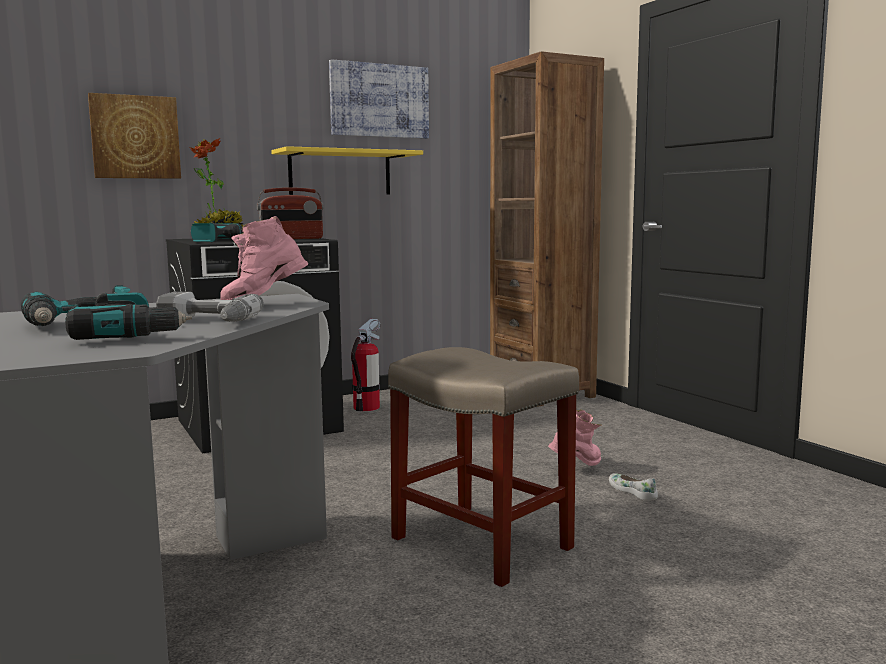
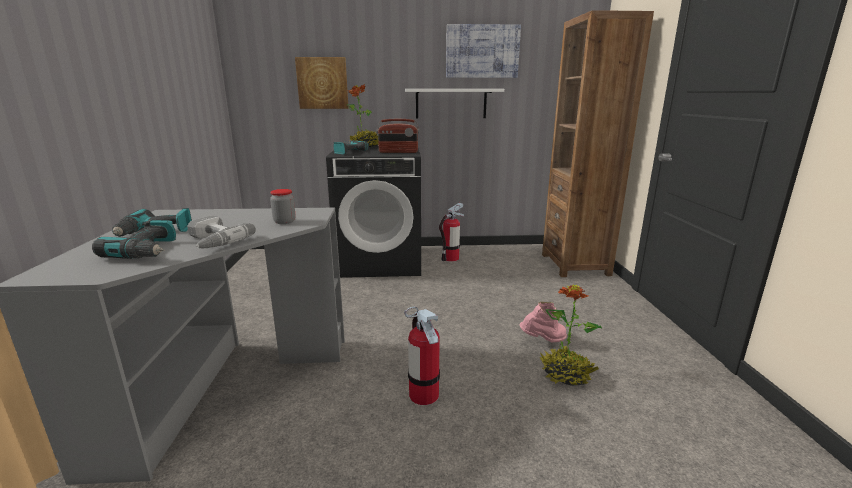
camera: 25 degrees right, 10 degrees up
pink boot [220,216,308,300] -> jar [270,189,296,224]
yellow shelf [271,146,423,195] -> white shelf [405,89,504,118]
beige stool [388,347,579,587] -> fire extinguisher [404,307,440,405]
white shoe [609,473,658,501] -> potted plant [540,284,602,386]

